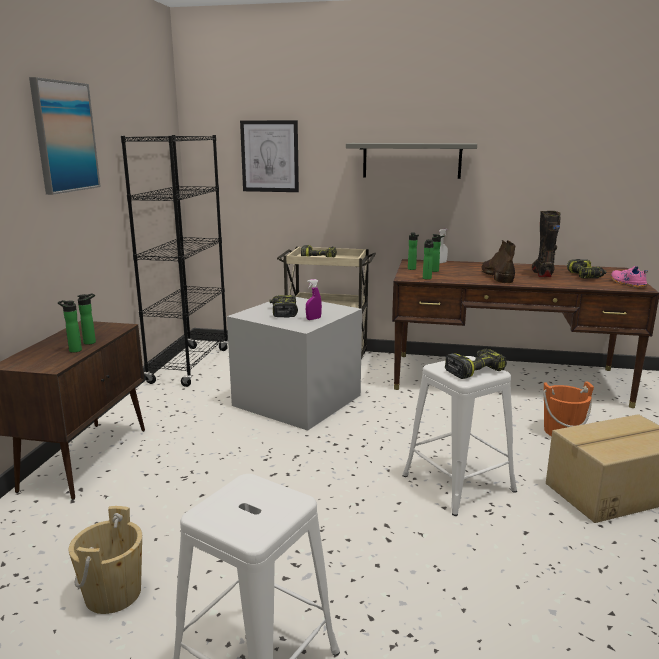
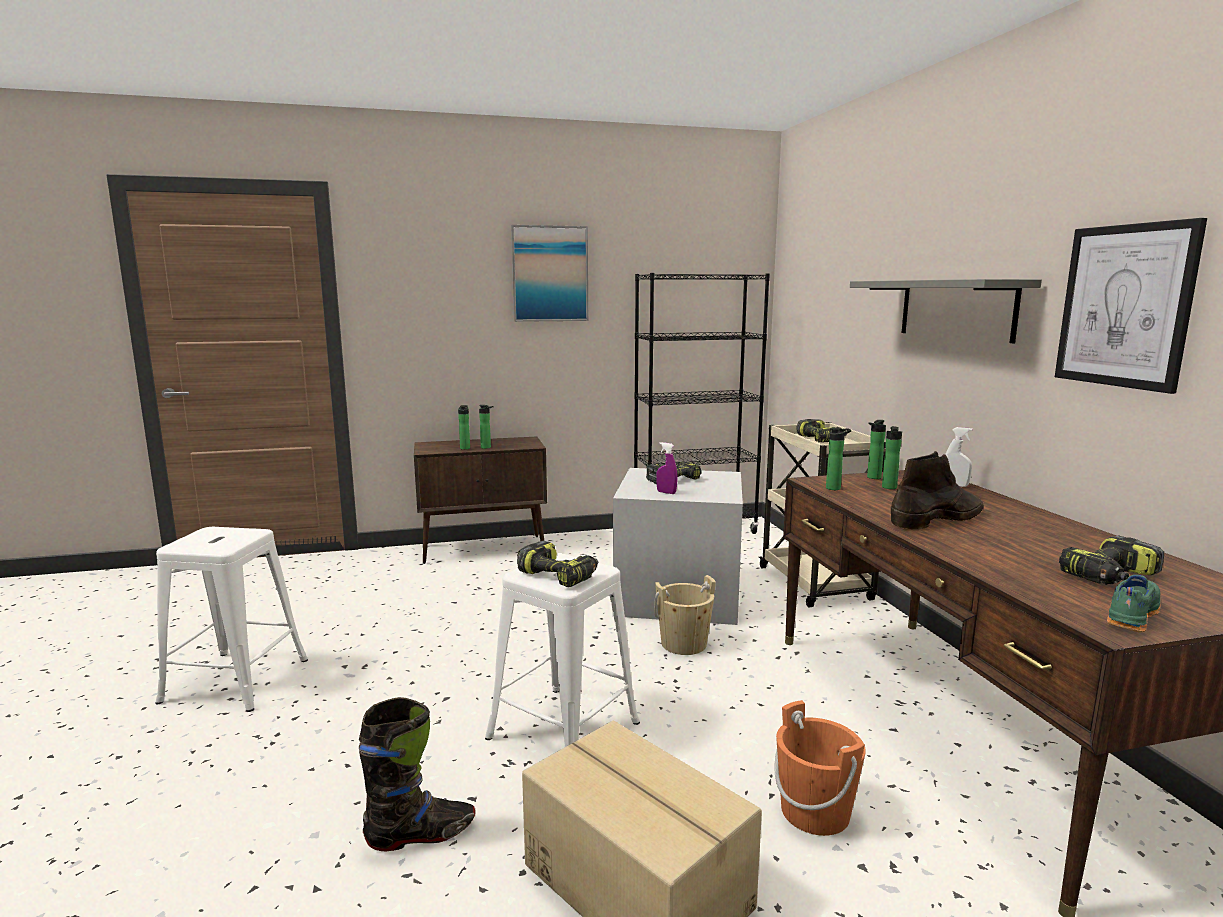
camera: 65 degrees right, 5 degrees down
beige bucket [69,506,142,614] -> beige bucket moved to [654,575,716,655]
picture [240,120,299,192] -> picture moved to [1055,218,1207,394]
black boot [532,211,560,277] -> black boot moved to [359,697,475,851]
pink shoe [611,266,648,288] -> green shoe [1107,575,1161,632]

